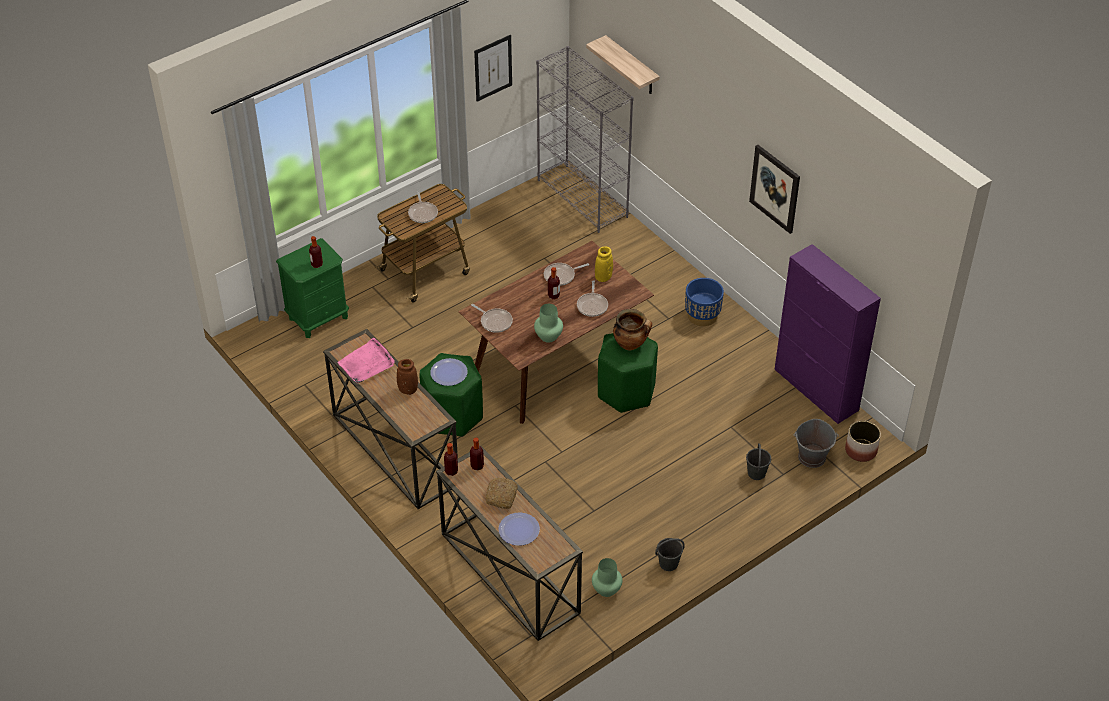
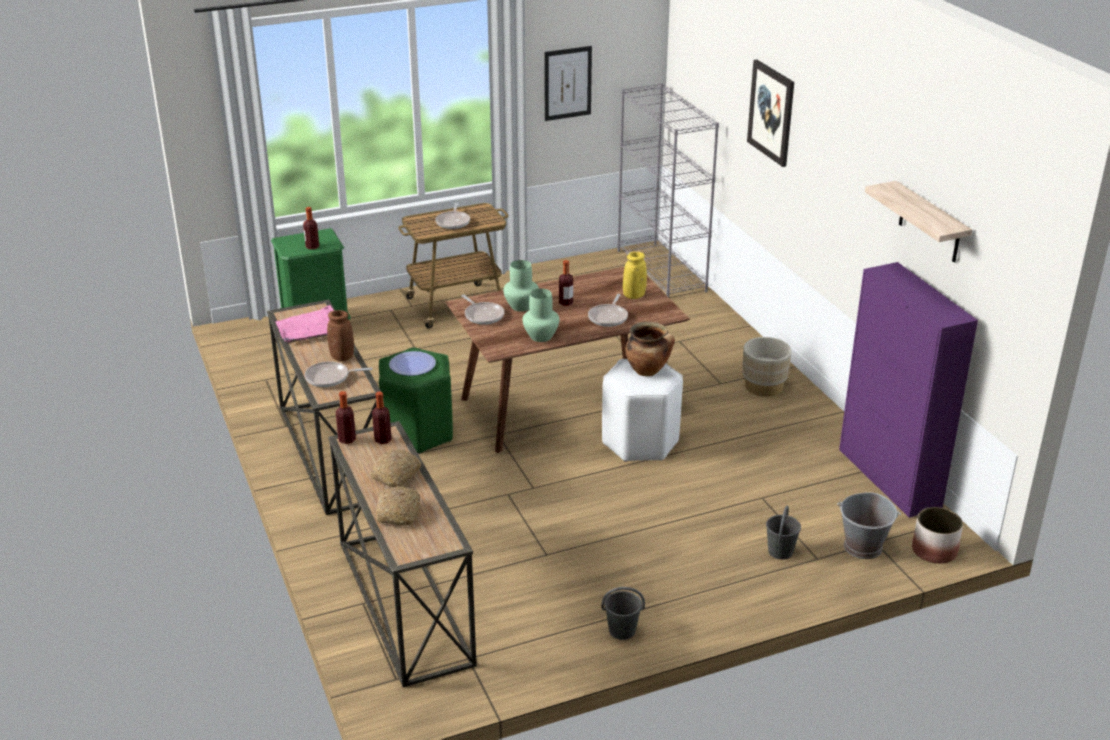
camera: 15 degrees right, 15 degrees down
plate [499,512,540,546] -> bread [376,486,420,525]
frying pan [544,263,589,286] -> frying pan moved to [305,361,373,387]
shelf [586,35,660,94] -> shelf moved to [865,181,972,263]
green vase [592,558,623,597] -> green vase moved to [503,260,539,312]
green stool [598,333,658,413] -> white stool [602,359,683,462]
blue planter [685,278,724,326] -> beige planter [742,337,791,397]
picture [749,145,800,234] -> picture moved to [747,59,794,167]

